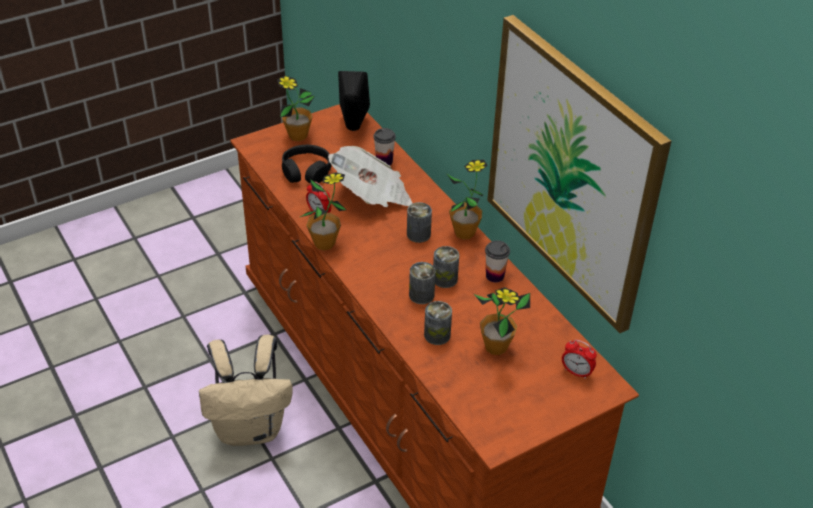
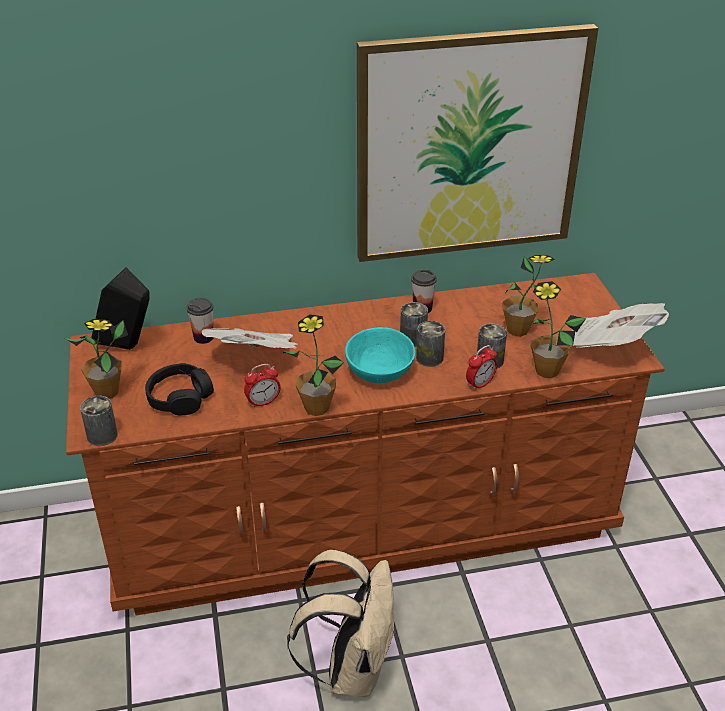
camera: 70 degrees left, 5 degrees down
can [407,202,432,243] -> can moved to [80,396,118,446]
potted plant [447,160,488,240] -> potted plant moved to [530,281,586,378]
alarm clock [562,340,597,379] -> alarm clock moved to [466,345,497,391]
none -> turquoise bowl [345,327,415,383]
none -> newspaper [570,303,669,348]

